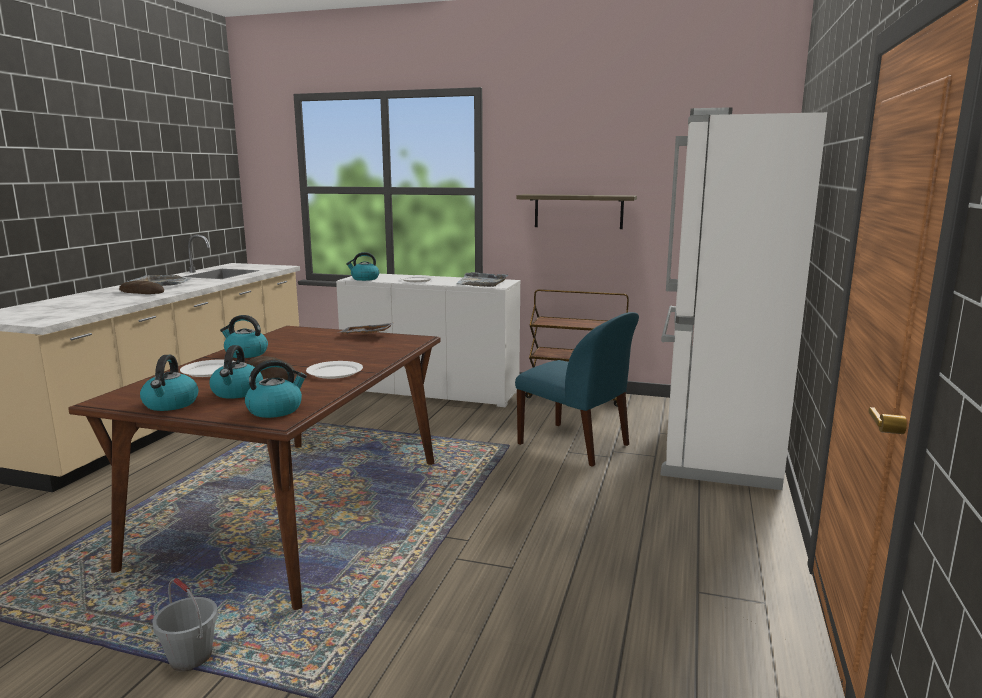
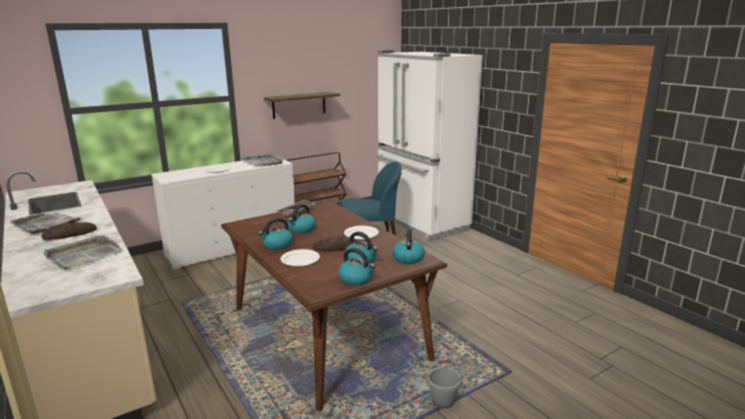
camera: 50 degrees left, 5 degrees up
kettle [346,252,379,281] -> kettle moved to [288,204,316,234]
none -> grey tray [43,235,124,269]

